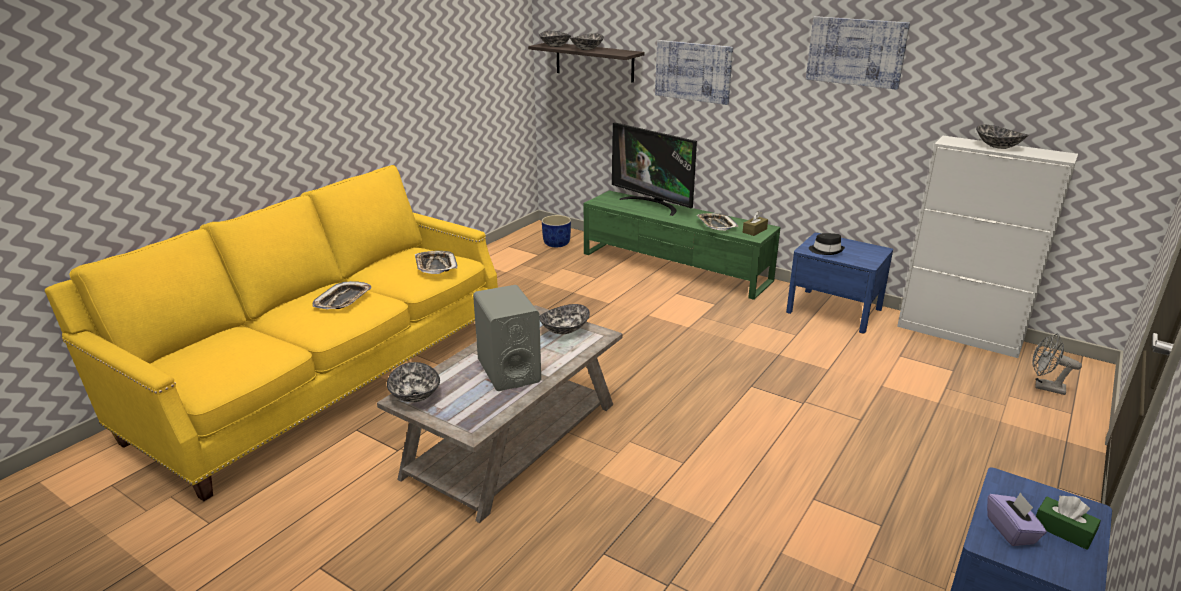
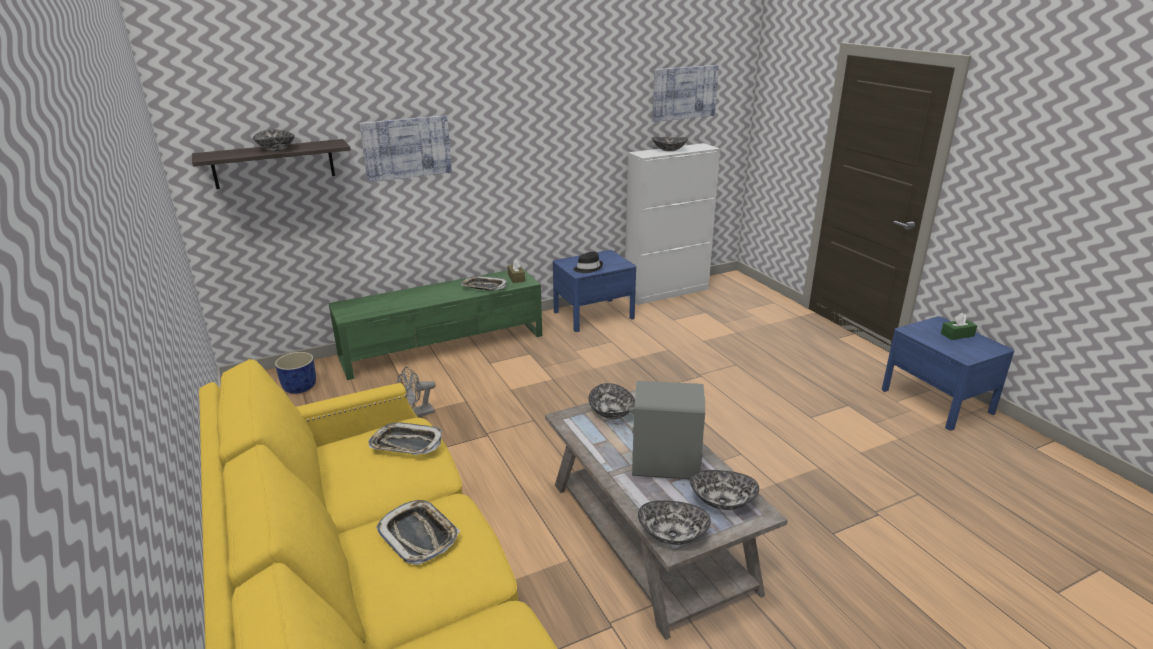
camera: 60 degrees left, 0 degrees up
bowl [539,31,571,47] -> bowl moved to [690,470,759,510]
television [612,122,697,216] -> none
picture [806,16,910,90] -> picture moved to [652,65,719,122]
purple tissue box [987,492,1047,546] -> none
grey fan [1032,334,1082,395] -> grey fan moved to [397,367,436,417]

